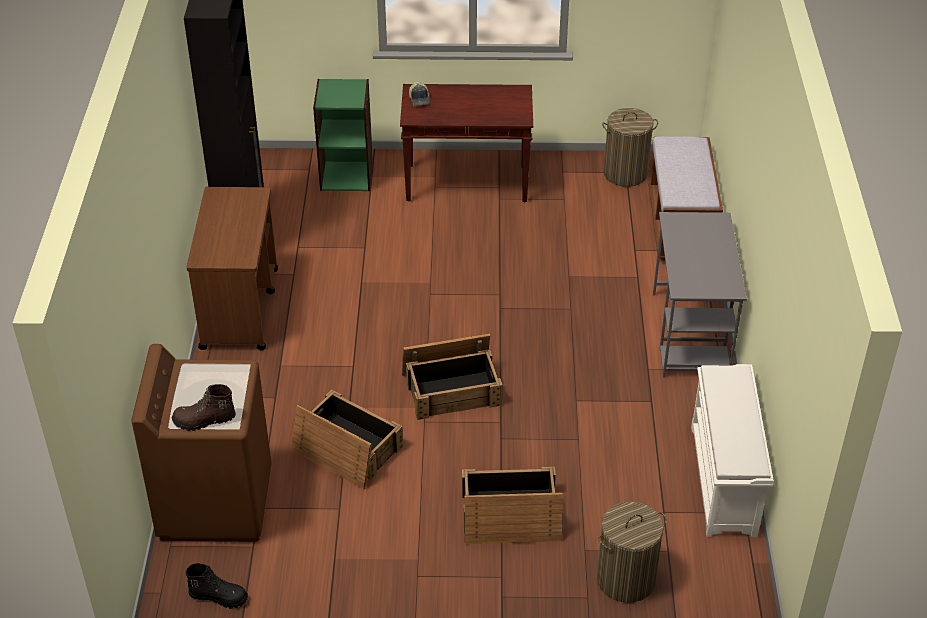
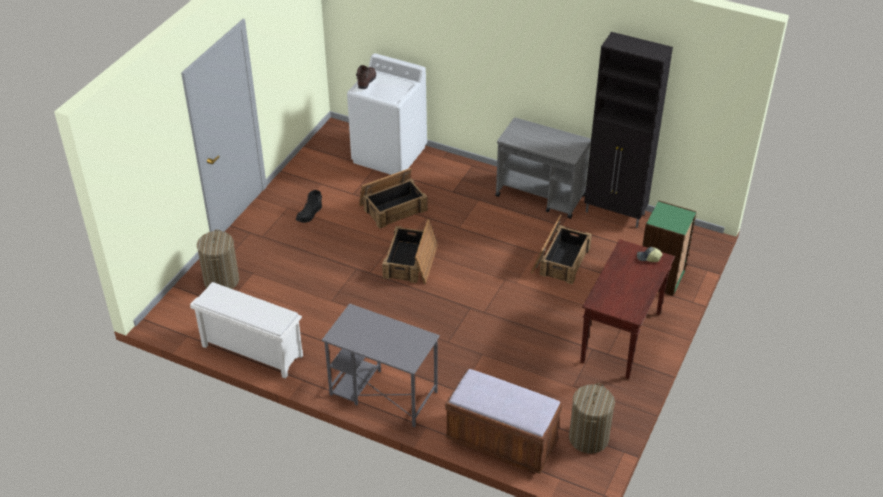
camera: 115 degrees right, 0 degrees up
brown washing machine [131,344,271,542] -> white washing machine [347,53,427,175]
brown cart [186,187,278,351] -> grey cart [495,117,591,219]
black boot [186,563,248,609] -> black boot moved to [296,190,322,223]
crate [462,467,563,544] -> crate moved to [531,215,592,284]

